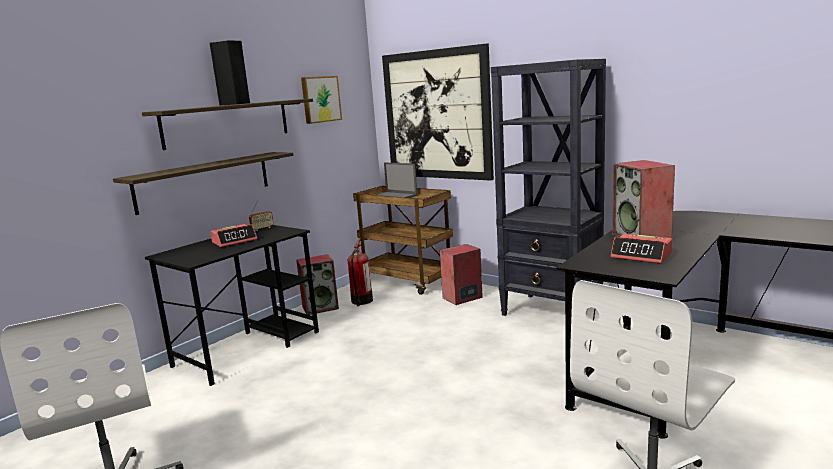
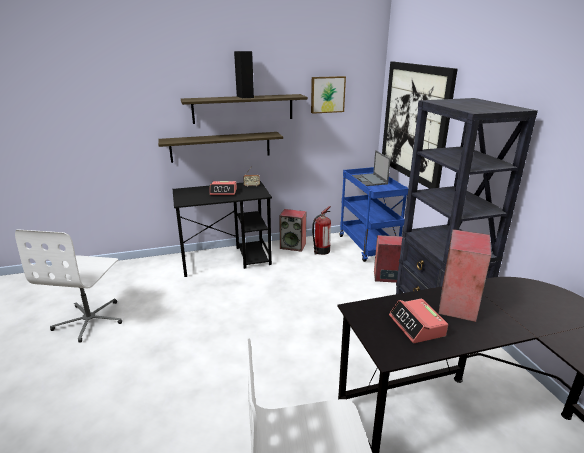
camera: 35 degrees right, 10 degrees up
brown cart [353,186,453,295] -> blue cart [340,167,408,262]

